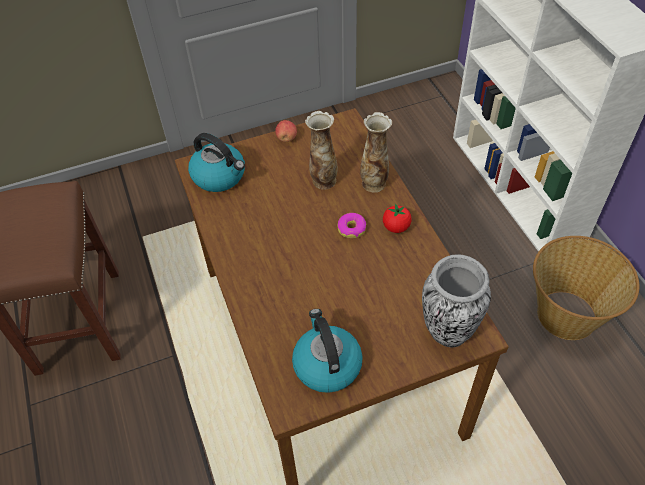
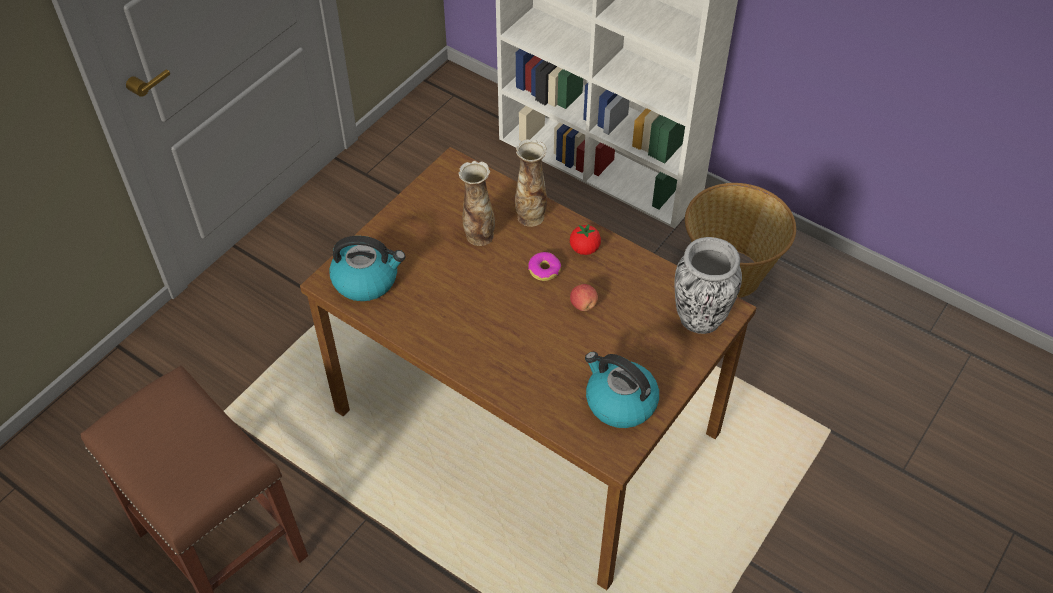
camera: 35 degrees left, 0 degrees up
apple [275,120,297,142] -> apple moved to [570,284,598,311]

